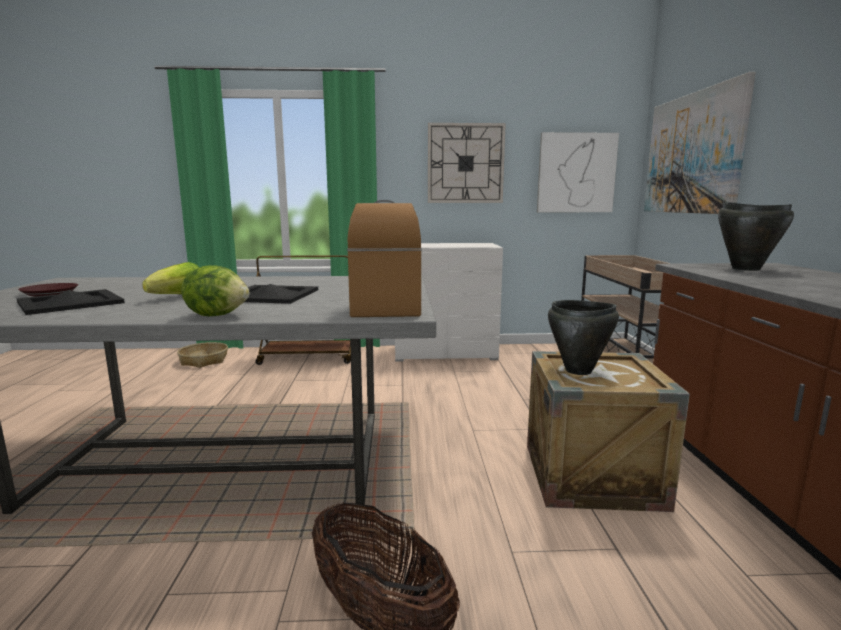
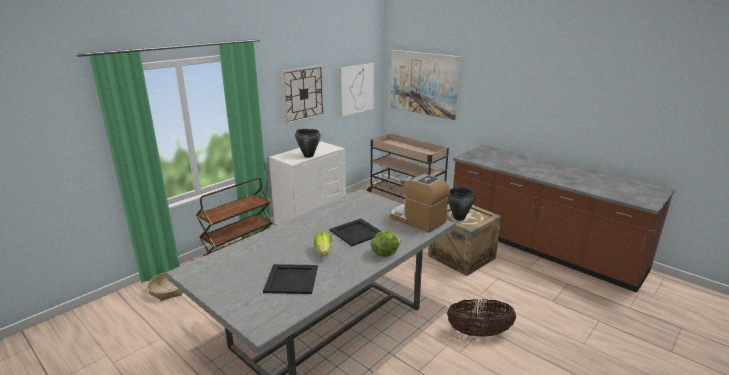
camera: 45 degrees left, 10 degrees up
brown plate [18,283,78,296] -> none
black cooking pot [718,202,794,271] -> black cooking pot moved to [295,129,321,158]

